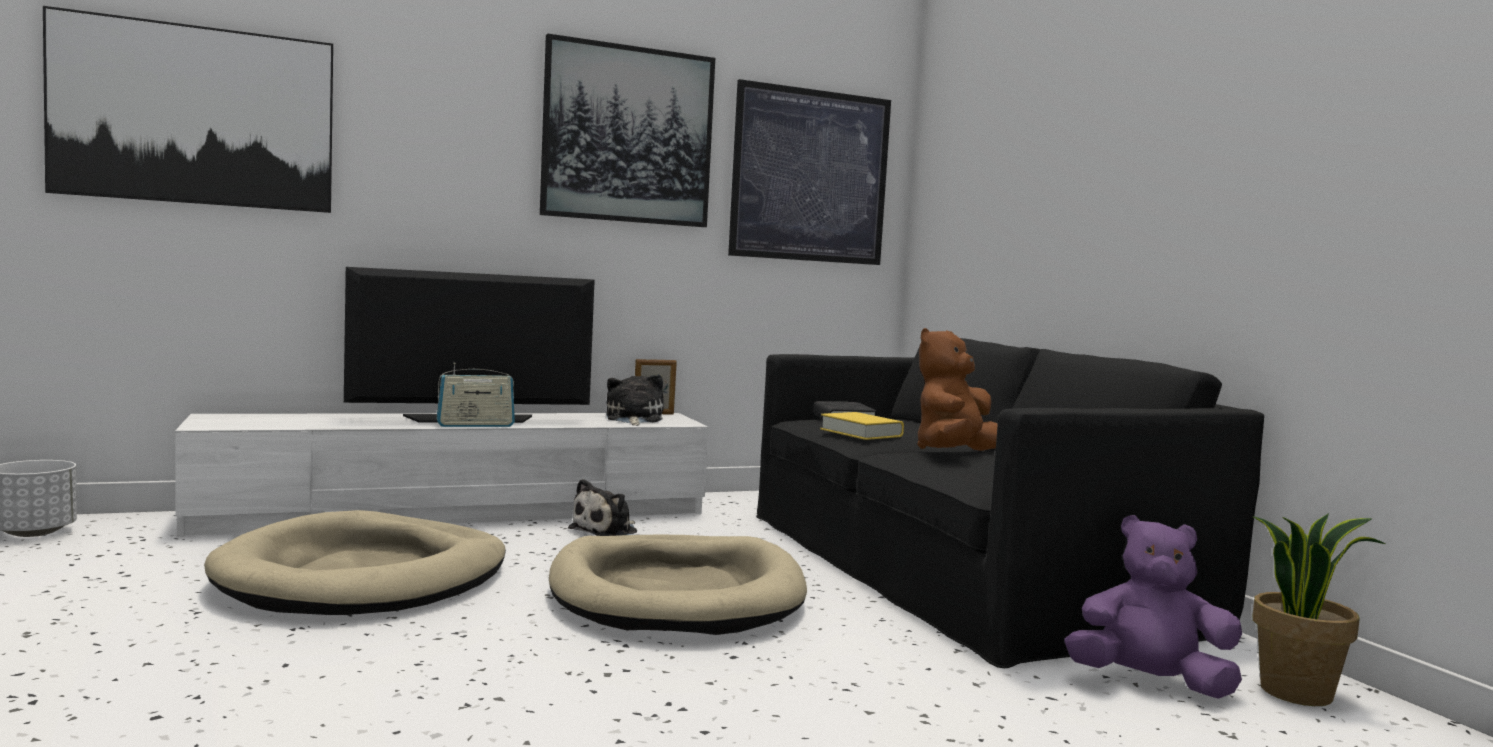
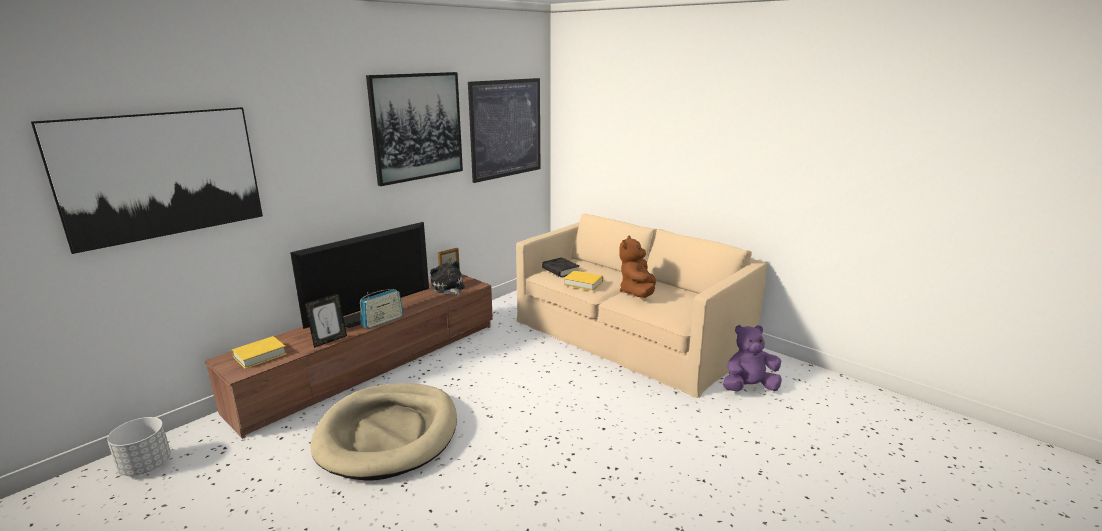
camera: 25 degrees left, 15 degrees up
white tv stand [175,413,708,537] -> brown tv stand [205,274,493,439]
beige dog bed [549,535,807,635] -> none
plush toy [568,479,637,536] -> none
black sofa [756,338,1264,668] -> beige sofa [516,214,767,398]
potted plant [1252,513,1385,706] -> none
none -> yellow book [232,336,287,369]
none -> picture frame [305,293,347,348]

